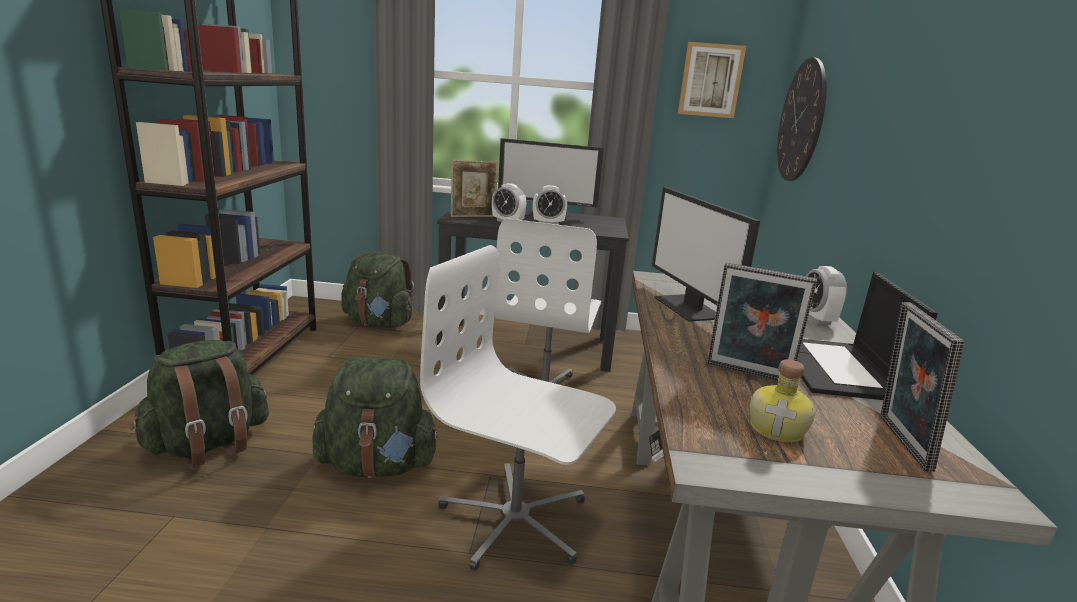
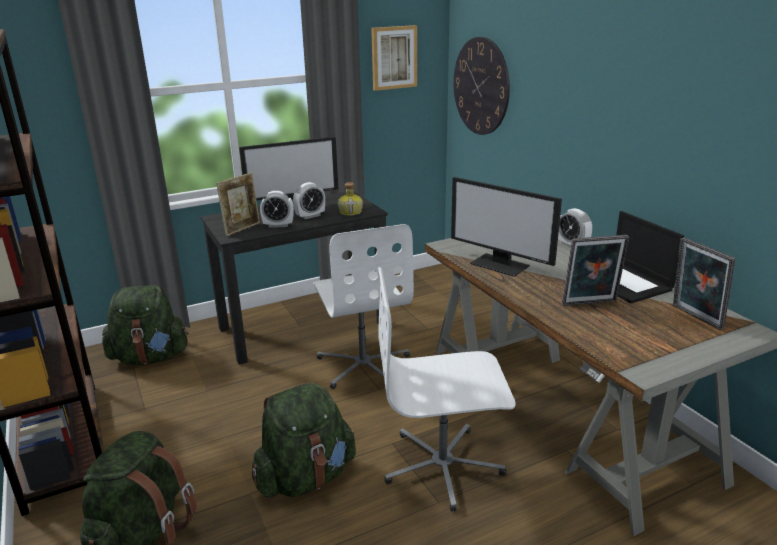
camera: 30 degrees left, 5 degrees up
bottle [750,359,815,442] -> bottle moved to [338,182,363,216]

